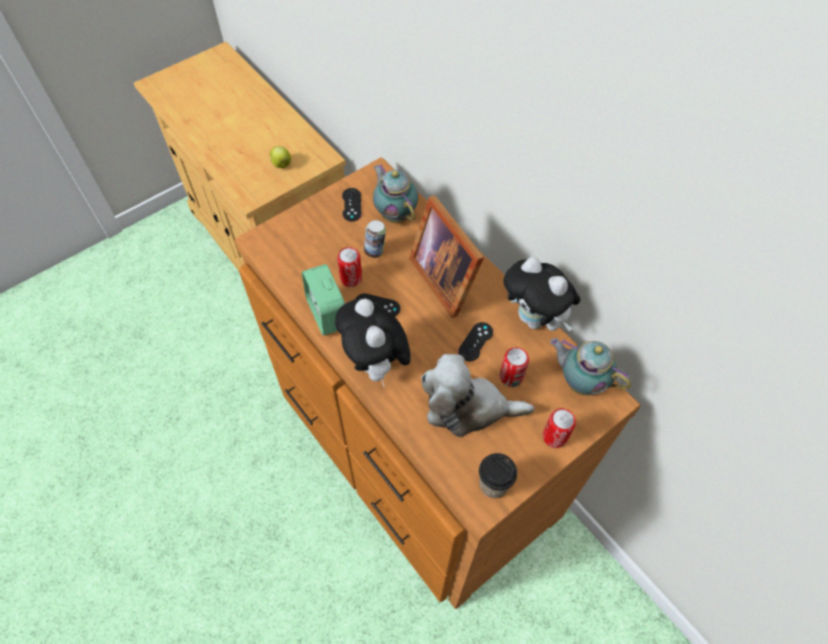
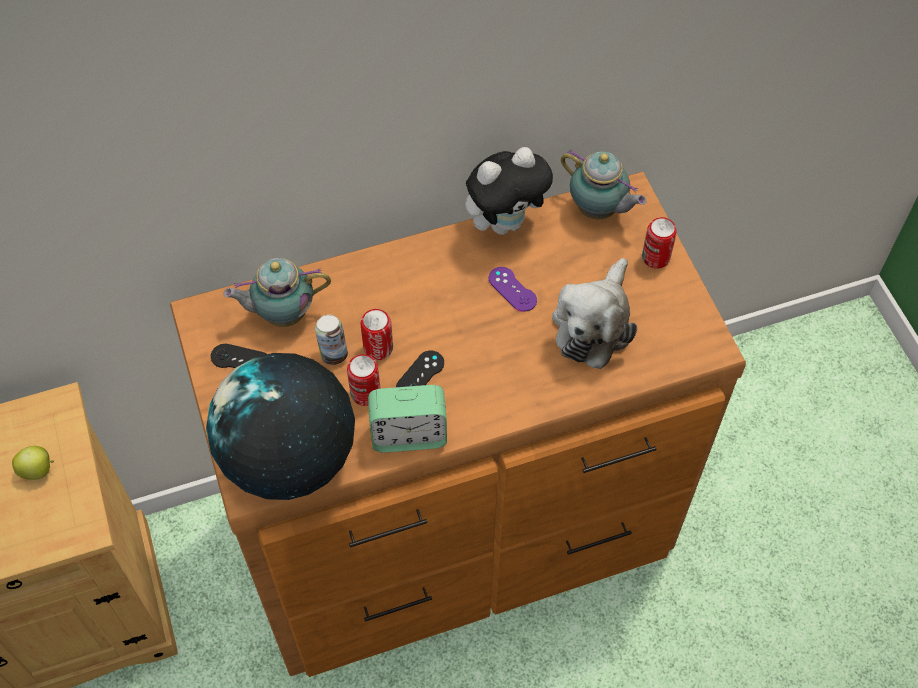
camera: 70 degrees left, 0 degrees up
plush toy [335,298,411,387] -> none
picture frame [409,195,484,318] -> none
black game controller [458,322,493,362] -> purple game controller [489,267,537,312]
cup [479,453,517,498] -> none
can [500,347,529,387] -> can moved to [361,309,393,360]
teapot [550,338,631,396] -> teapot turned 105 degrees counterclockwise [561,149,647,219]
none -> globe [206,353,355,500]

